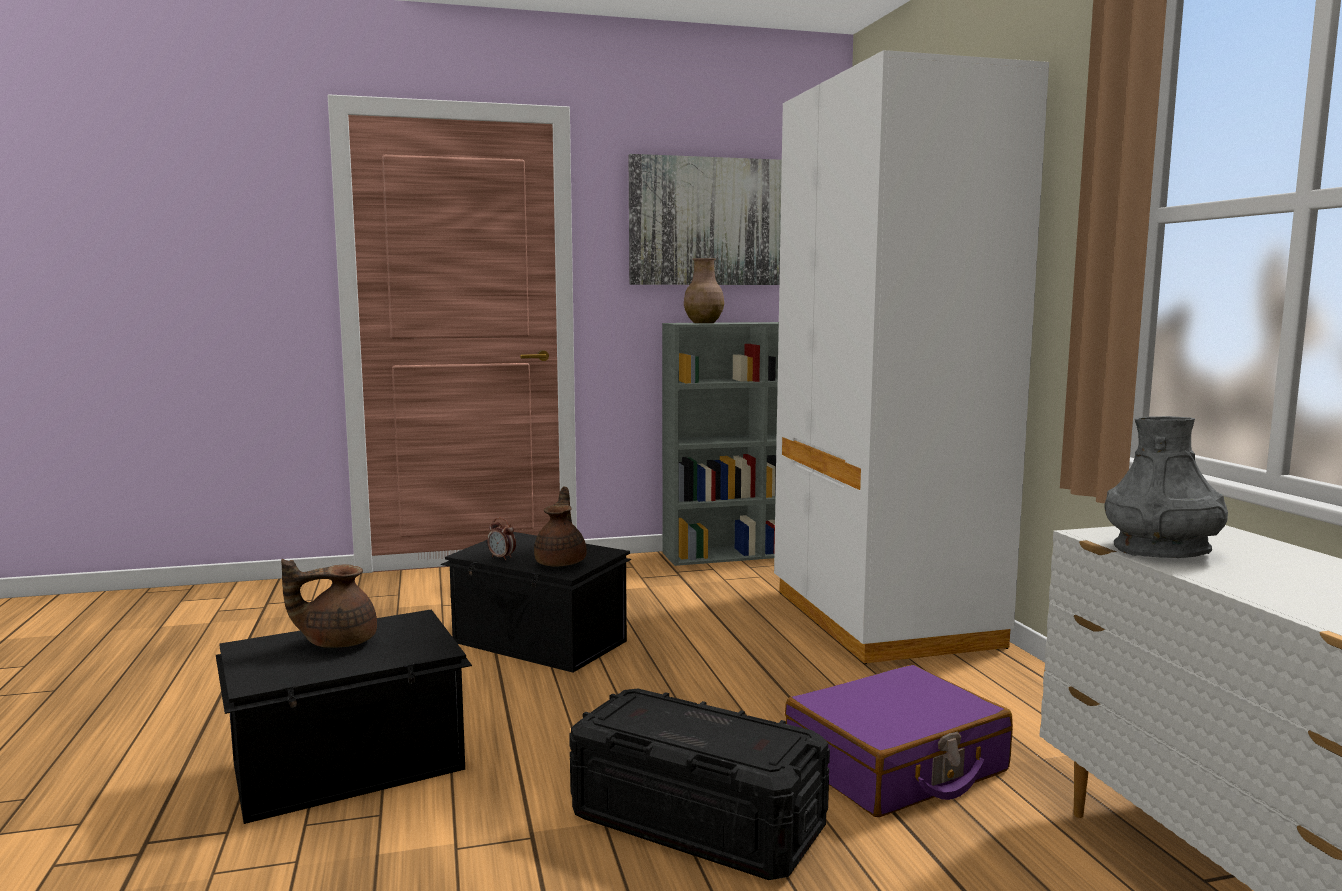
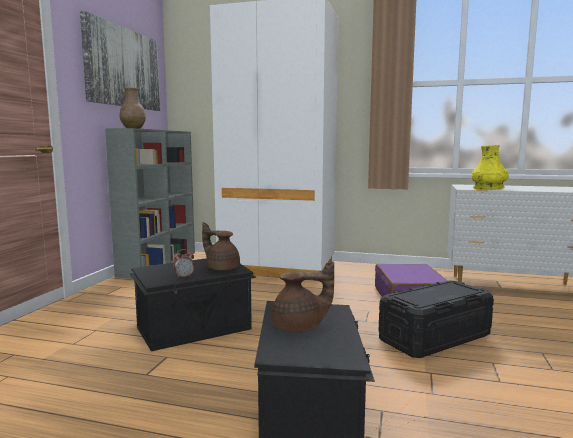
camera: 60 degrees left, 0 degrees up
brown teapot [281,559,377,648] -> brown teapot turned 105 degrees counterclockwise [271,261,334,332]
grey vase [1104,416,1228,558] -> yellow vase [472,145,509,190]

